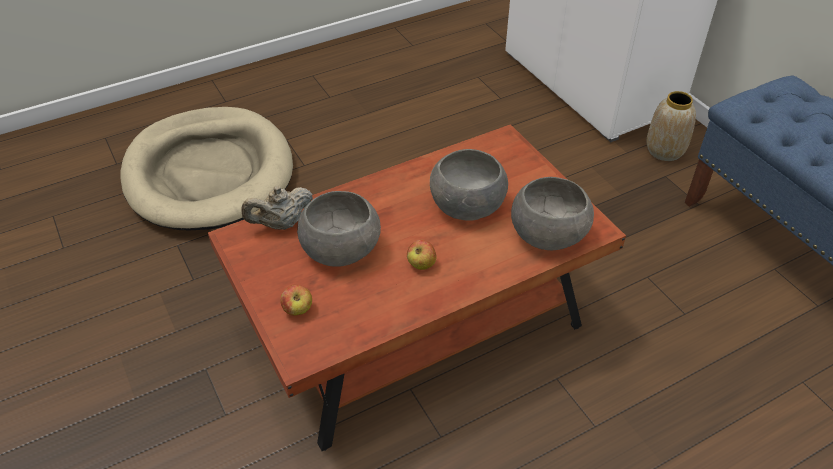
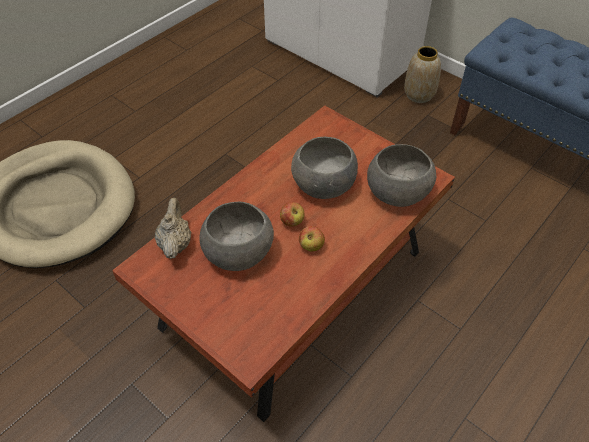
camera: 20 degrees left, 5 degrees up
beige teapot [241,186,313,230] -> beige teapot turned 135 degrees clockwise [155,198,191,259]
apple [280,285,312,316] -> apple moved to [280,202,304,227]

